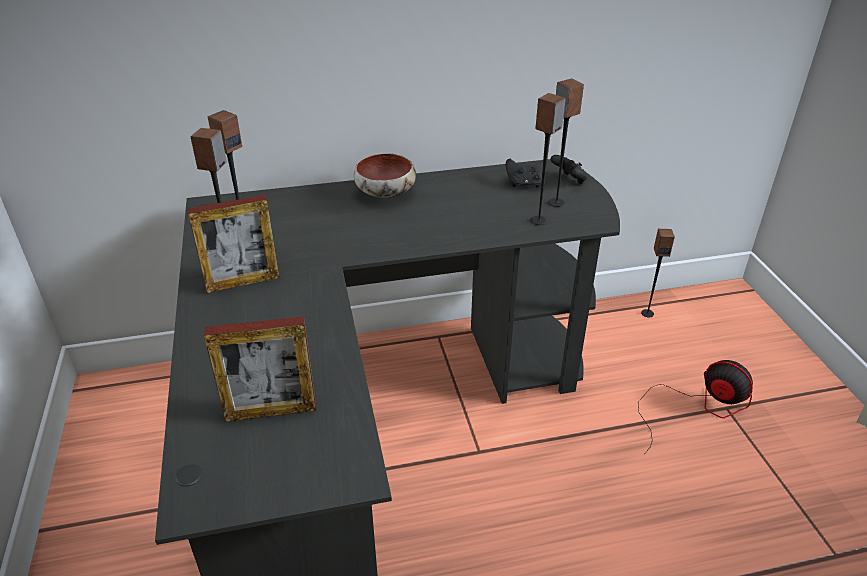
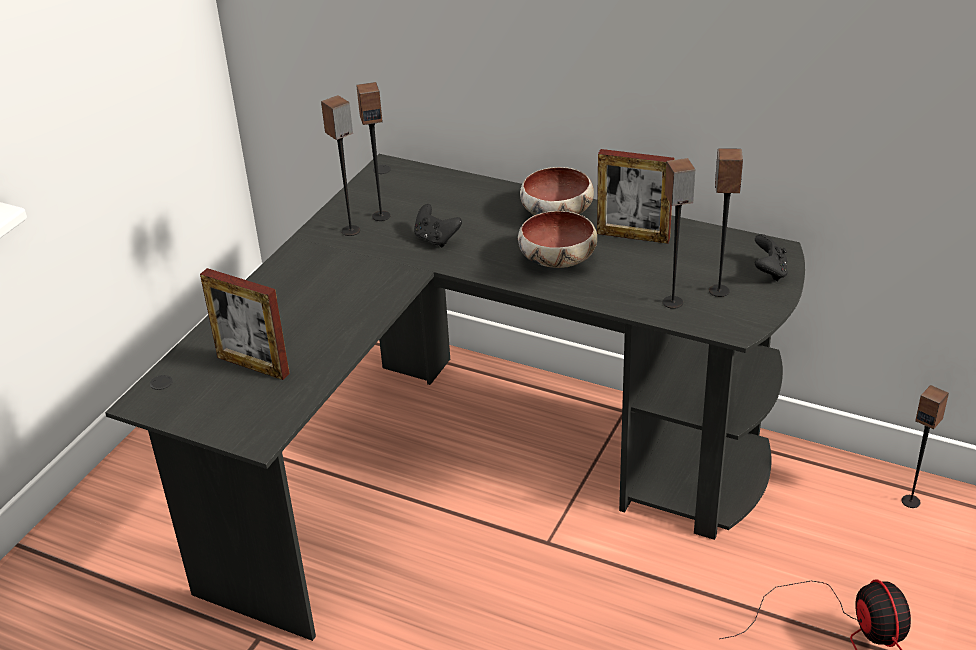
camera: 40 degrees right, 0 degrees up
picture frame [187,195,280,293] -> picture frame moved to [597,149,674,244]
black game controller [505,159,548,187] -> black game controller moved to [414,204,462,247]
none -> bowl [518,211,597,268]

